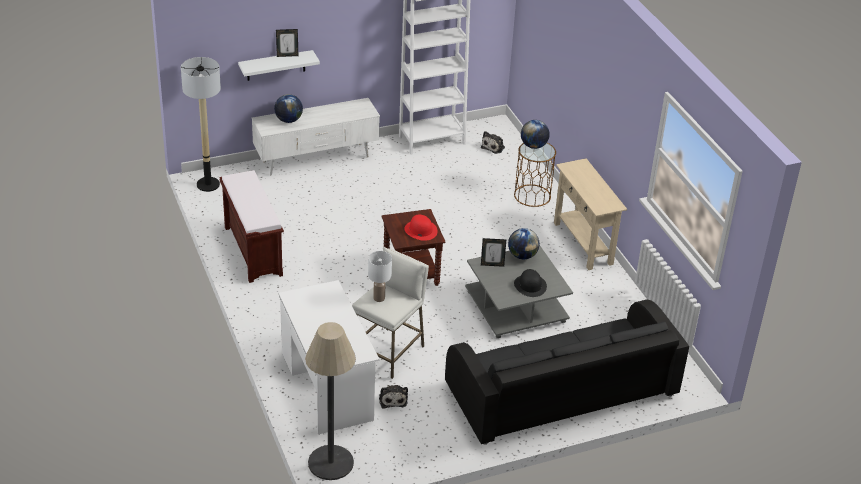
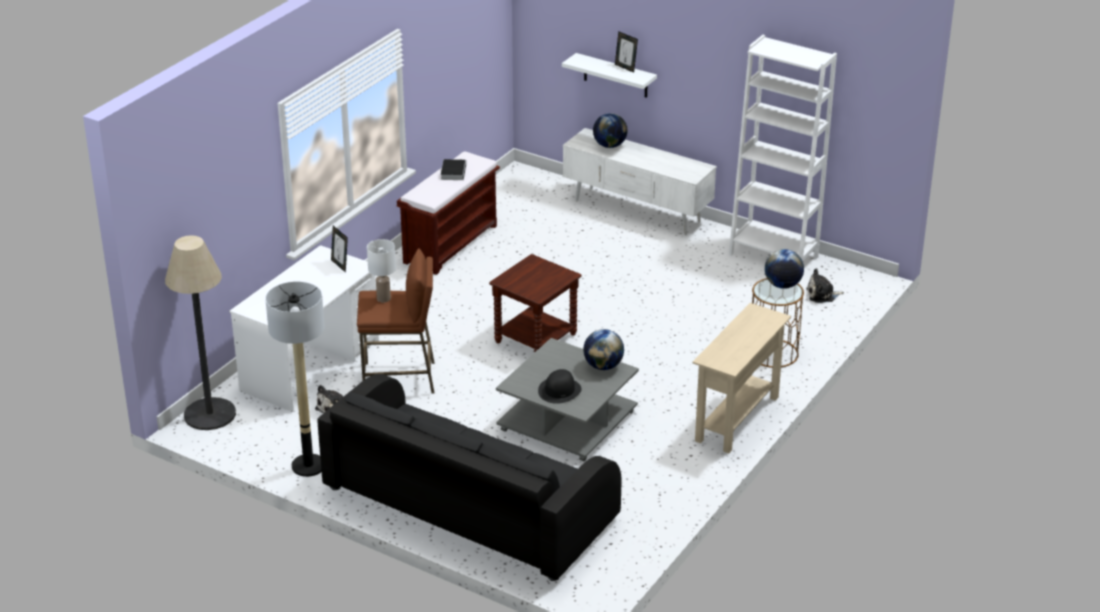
camera: 55 degrees right, 5 degrees down
floor lamp [181,57,221,192] -> floor lamp moved to [265,281,324,477]
white stool [352,247,429,379] -> brown stool [357,248,434,394]
red hat [404,215,438,241] -> none
picture frame [481,238,506,267] -> picture frame moved to [331,226,348,273]
none -> book [441,159,466,180]

